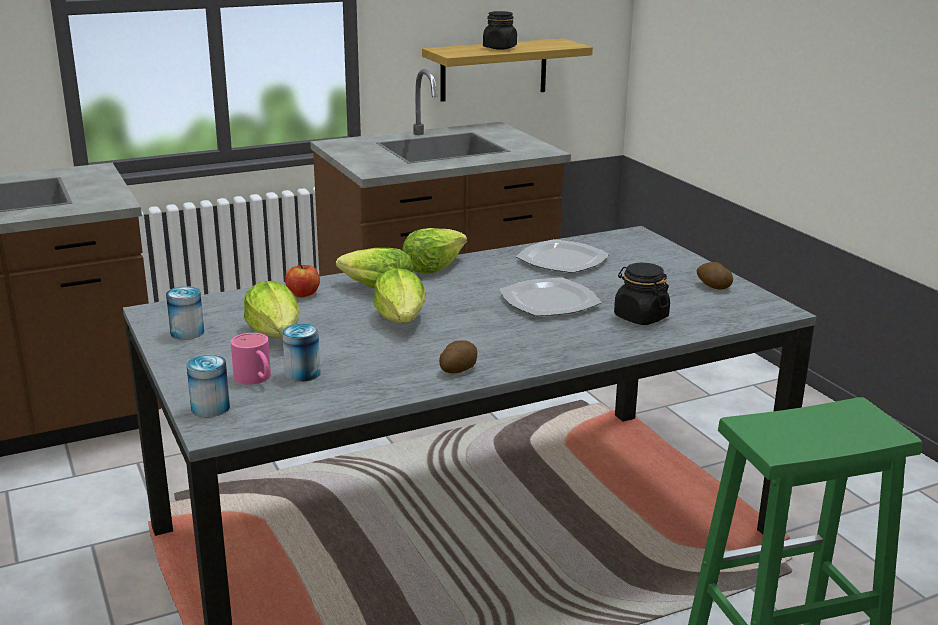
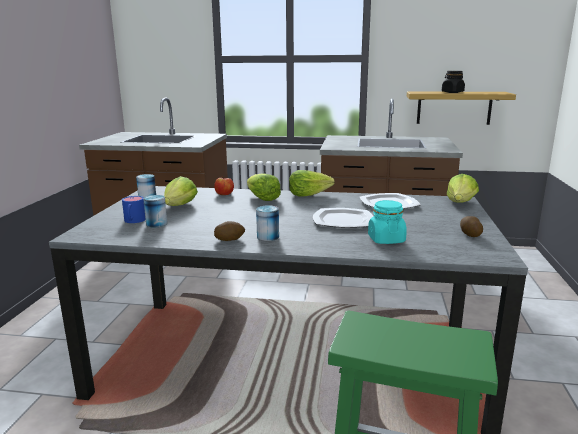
camera: 35 degrees right, 5 degrees down
can [187,355,230,417] -> can moved to [256,206,279,241]
pink mug [231,333,271,385] -> blue mug [122,196,146,223]
lettuce [374,268,426,323] -> lettuce moved to [447,174,479,203]
black jar [614,263,670,325] -> turquoise jar [368,200,407,244]

